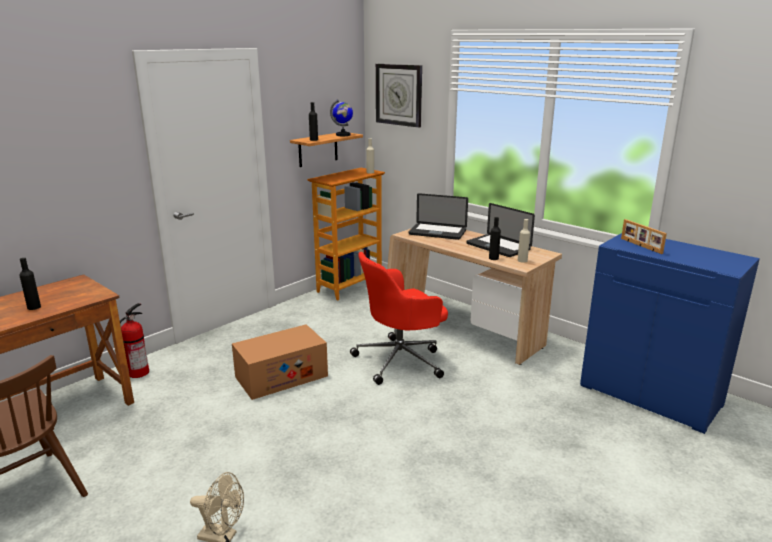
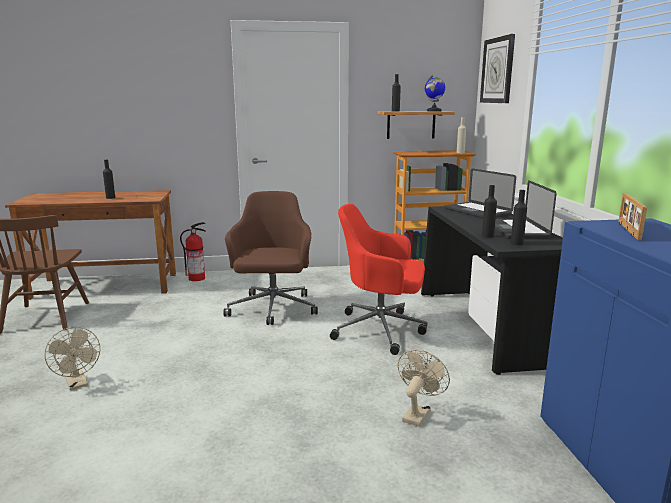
camera: 40 degrees right, 5 degrees down
cardboard box [232,324,328,400] -> brown office chair [223,191,318,325]
beige desk [387,228,562,365] -> black desk [421,206,563,375]
beige bottle [518,219,530,263] -> black bottle [511,190,527,245]
none -> beige fan [398,350,450,427]

